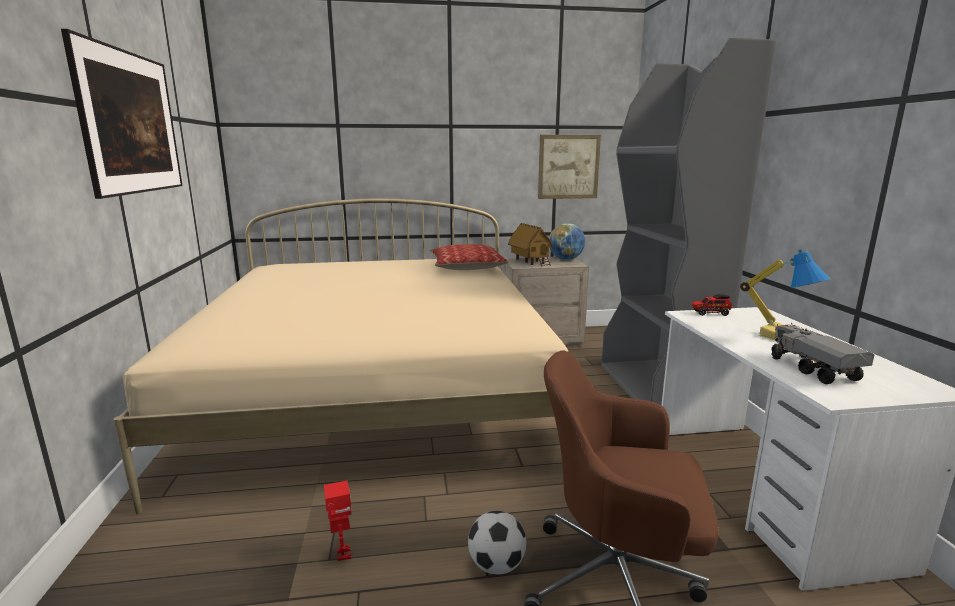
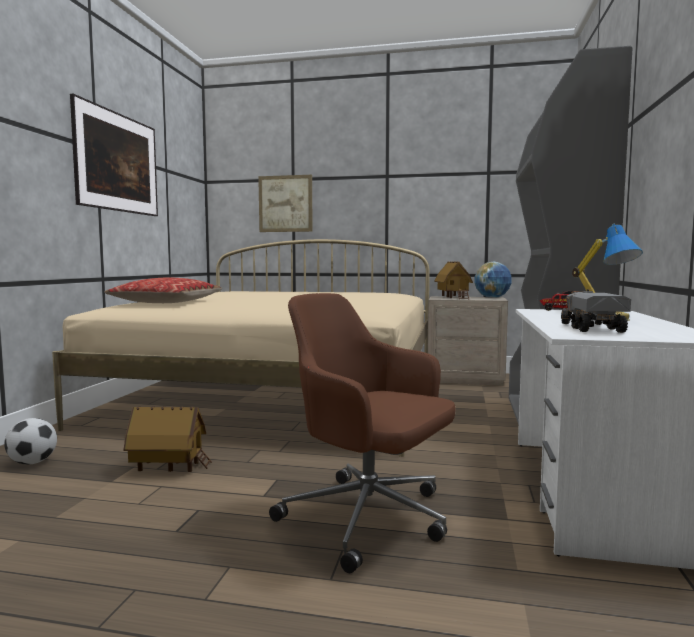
camera: 20 degrees right, 10 degrees down
toy robot [324,480,352,561] -> toy house [123,406,212,472]
pillow [429,244,508,270] -> pillow moved to [104,278,222,303]
football [468,511,526,575] -> football moved to [4,418,57,465]
picture [538,135,601,199] -> picture moved to [258,175,313,232]

